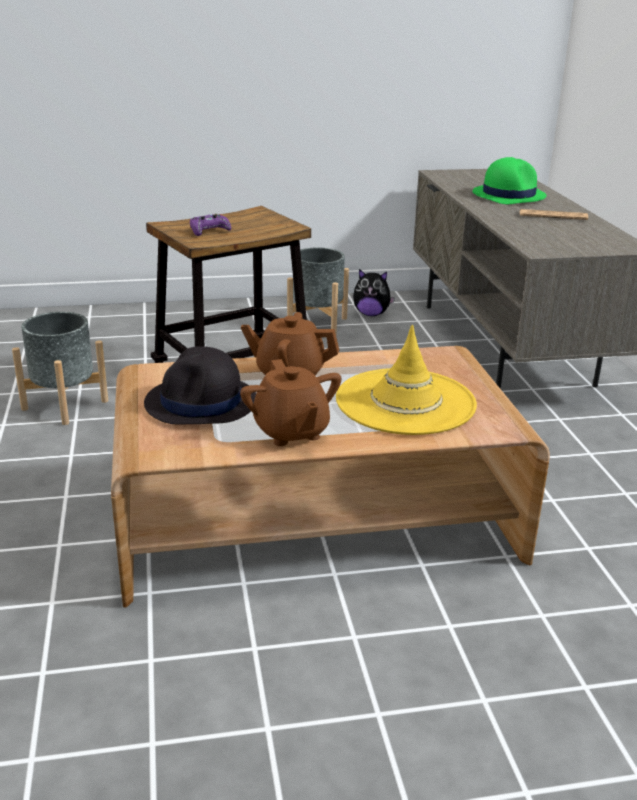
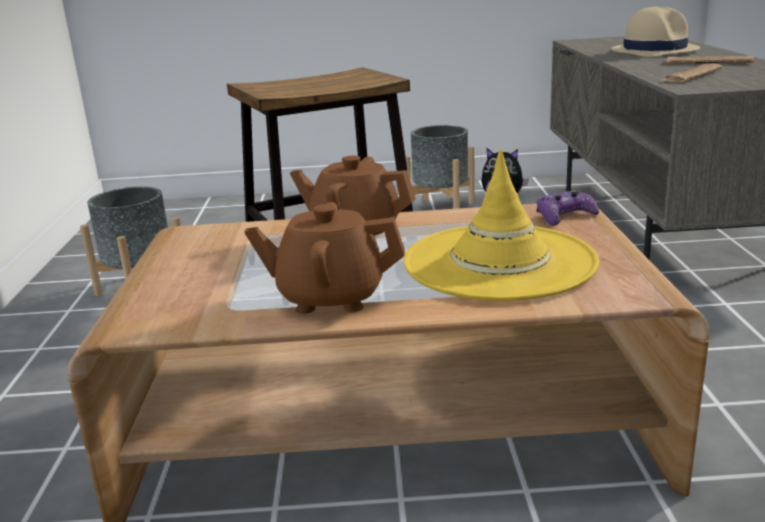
camera: 10 degrees right, 5 degrees down
black hat [144,346,256,425] -> none
purple game controller [190,214,231,236] -> purple game controller moved to [537,190,599,226]
brown teapot [240,359,342,446] -> brown teapot turned 105 degrees clockwise [245,202,405,314]
green hat [472,157,546,204] -> beige hat [611,6,700,57]
none -> newspaper [663,63,723,83]

